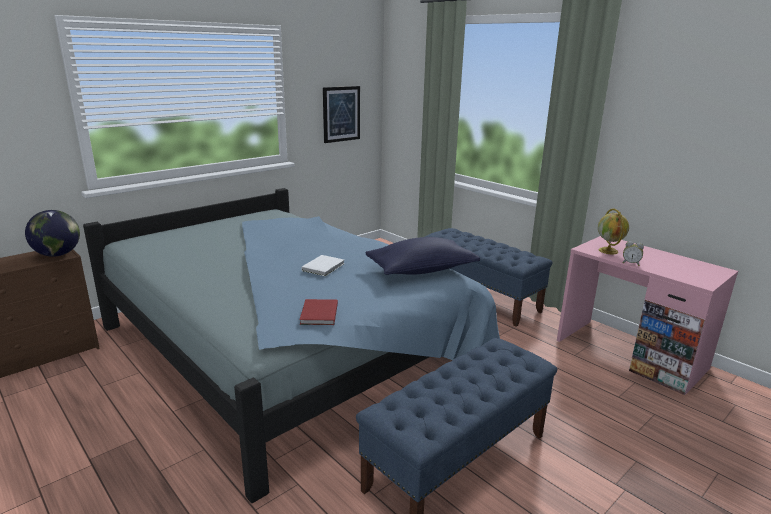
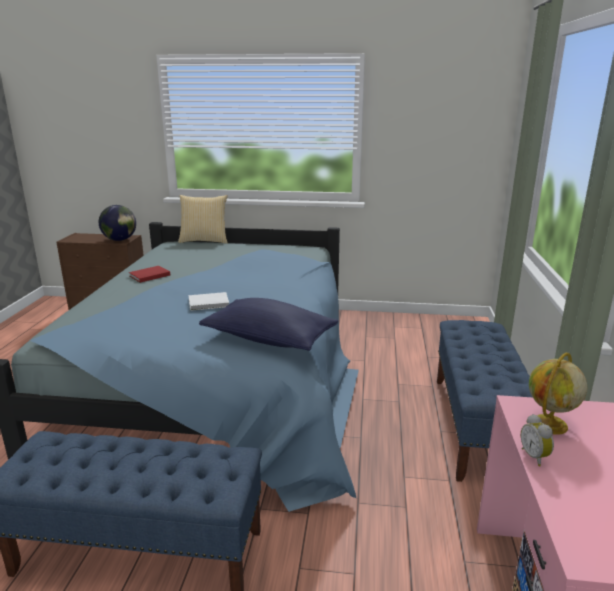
camera: 50 degrees right, 0 degrees up
red book [300,299,338,325] -> red book moved to [129,266,170,283]
picture [323,86,360,143] -> none
none -> pillow [178,195,228,244]

